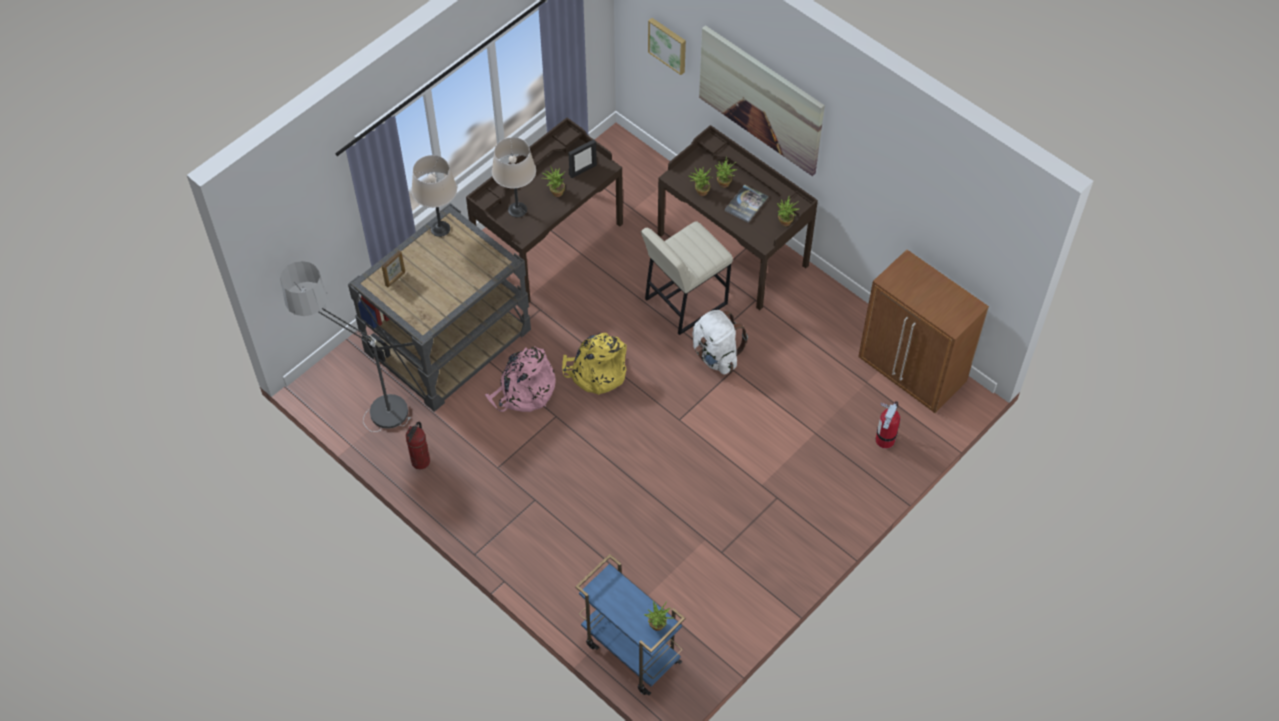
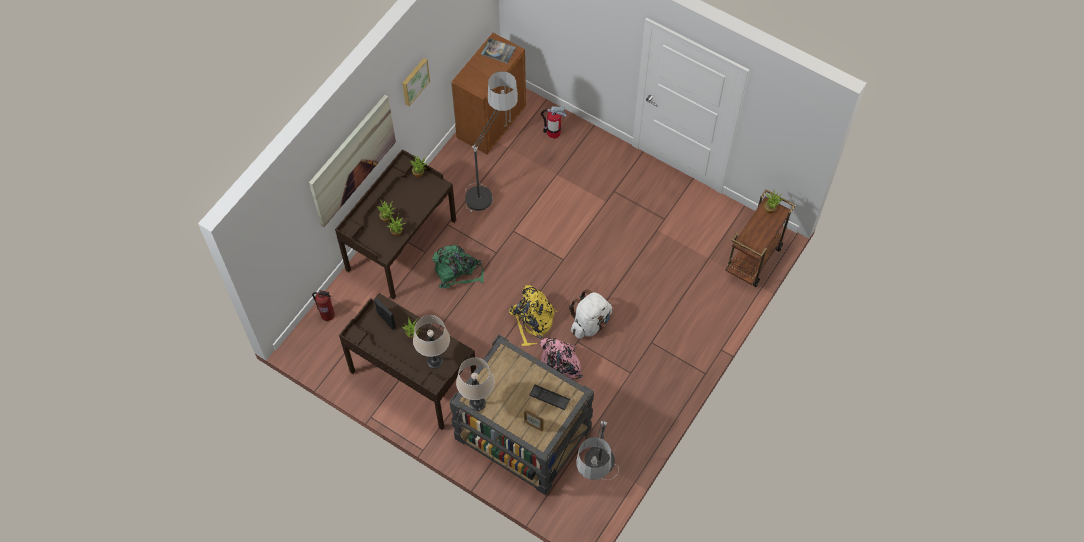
camera: 100 degrees left, 5 degrees up
fire extinguisher [406,422,430,469] -> fire extinguisher moved to [312,290,335,321]
blue cart [575,554,686,696] -> brown cart [726,189,795,287]
beige chair [641,221,733,335] -> green backpack [432,245,484,288]
picture [648,18,686,75] -> picture moved to [402,58,430,106]
white backpack [692,310,748,375] -> white backpack moved to [569,289,612,339]
book [724,185,769,223] -> book moved to [481,38,516,64]
none -> floor lamp [465,71,518,212]
none -> keyboard [529,385,570,410]

